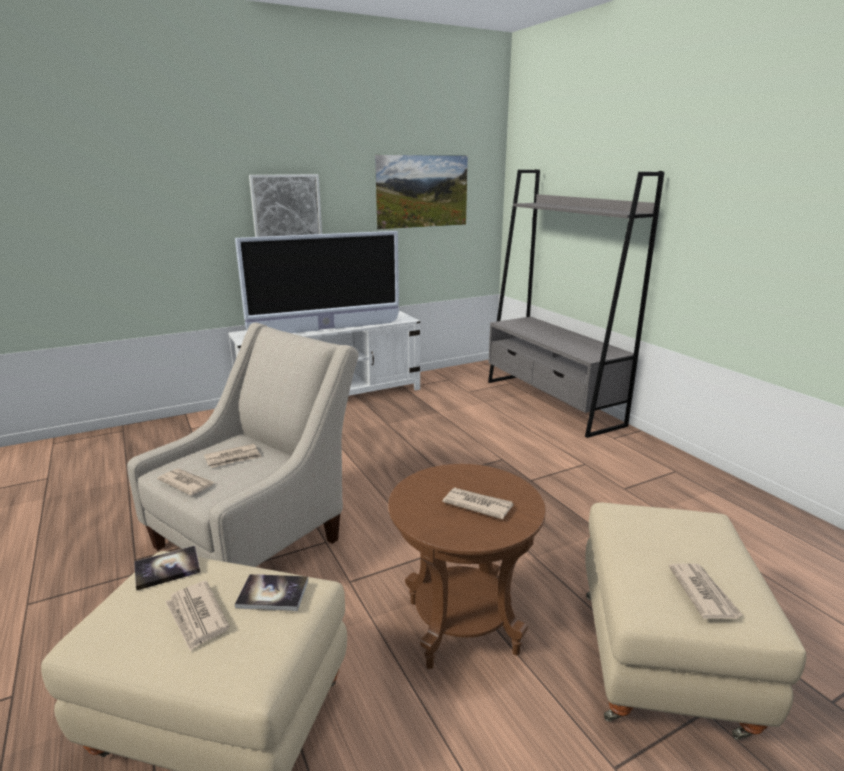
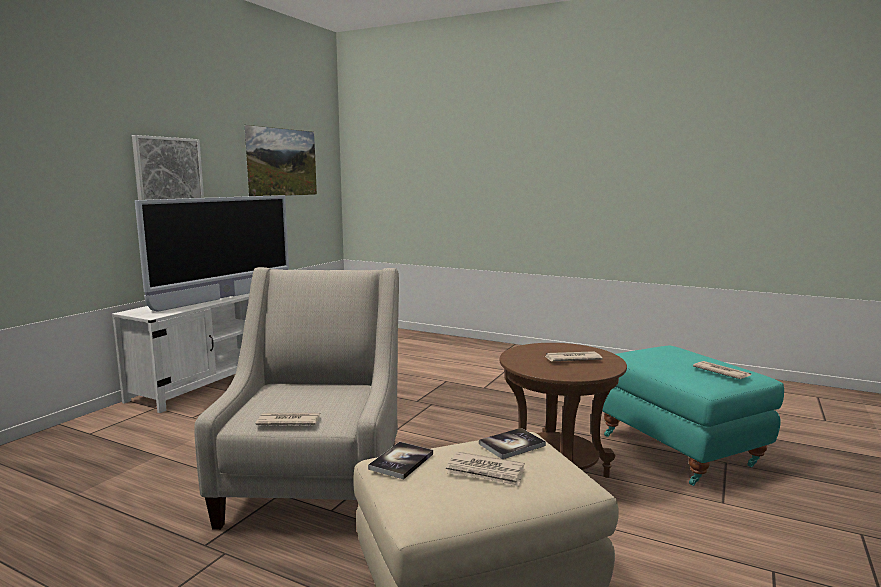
camera: 35 degrees left, 10 degrees down
newspaper [204,444,262,468] -> none
grey bookcase [488,169,664,438] -> none
beige ottoman [585,503,806,740] -> turquoise ottoman [602,346,784,486]

